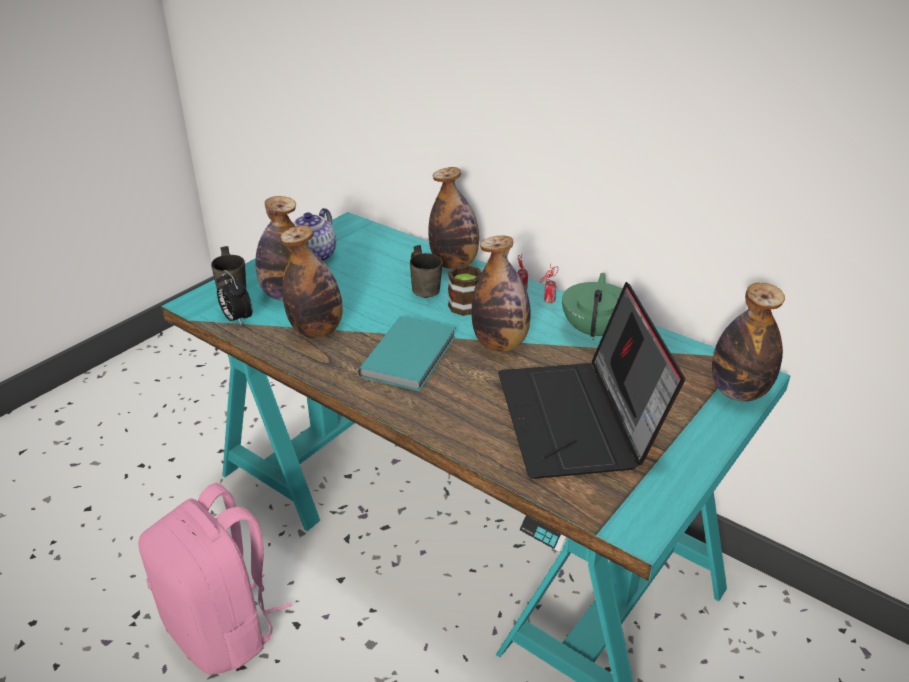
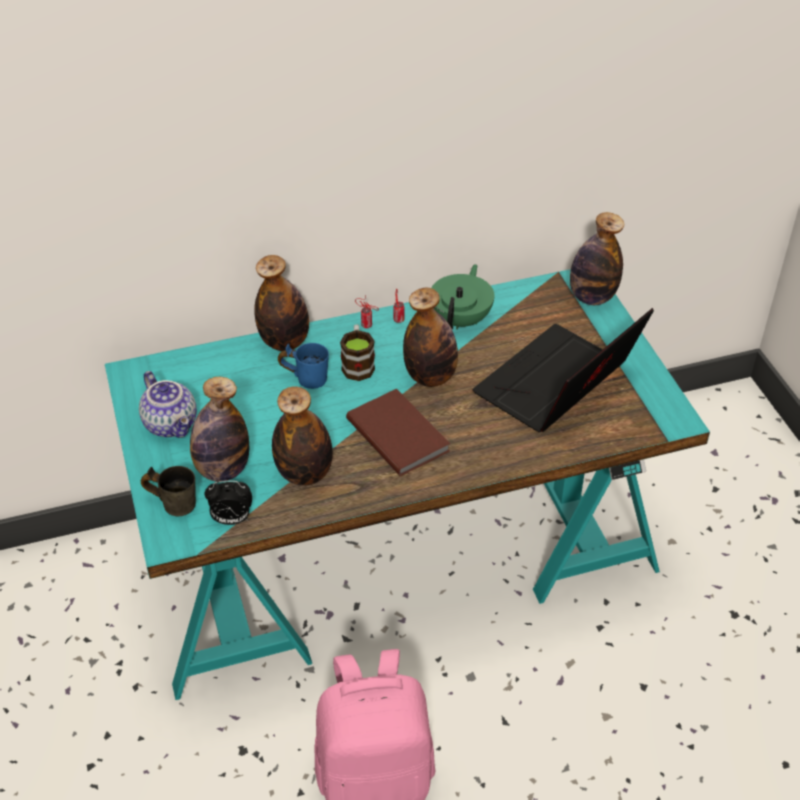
camera: 55 degrees left, 10 degrees up
turquoise book [358,316,456,391] -> brown book [346,389,450,476]
grey mug [410,245,443,298] -> blue mug [278,343,329,389]
laptop [498,282,685,479] -> laptop turned 105 degrees clockwise [473,308,654,432]
green teapot [562,273,622,341] -> green teapot turned 60 degrees clockwise [431,264,494,330]

